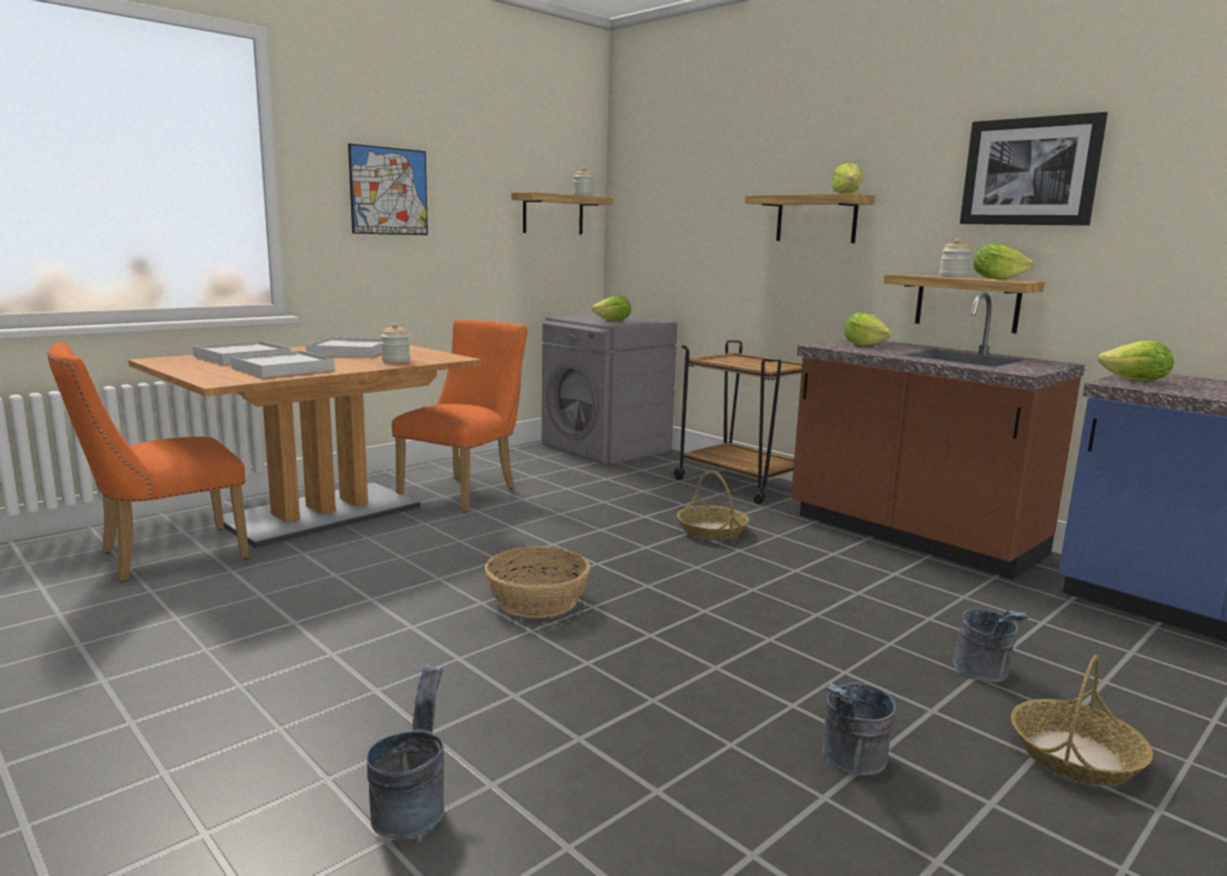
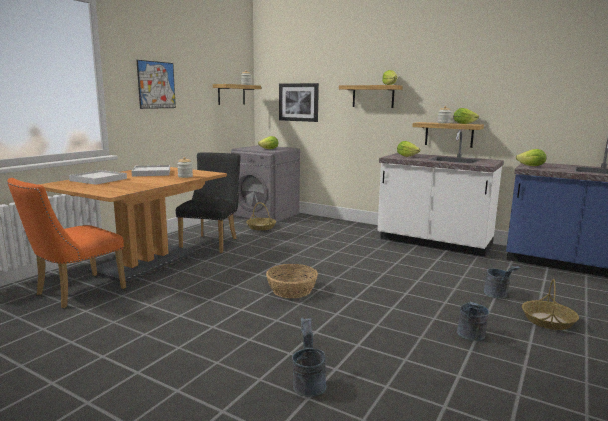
camera: 15 degrees left, 0 degrees up
white tray [230,351,335,378] -> none
orange chair [392,319,528,513] -> black chair [176,152,241,254]
brown cart [673,340,802,504] -> none
basket [677,471,749,540] -> basket moved to [246,202,276,230]
brown counter [791,293,1085,580] -> white counter [378,130,504,257]
picture [960,112,1108,226] -> picture moved to [279,83,319,122]

